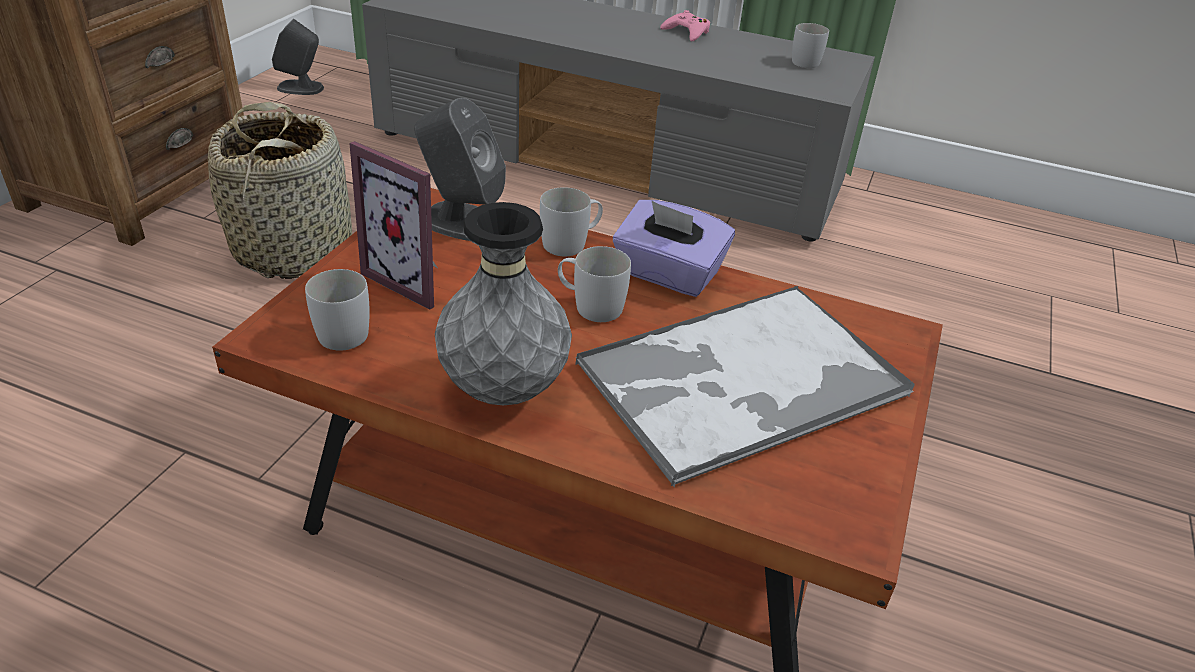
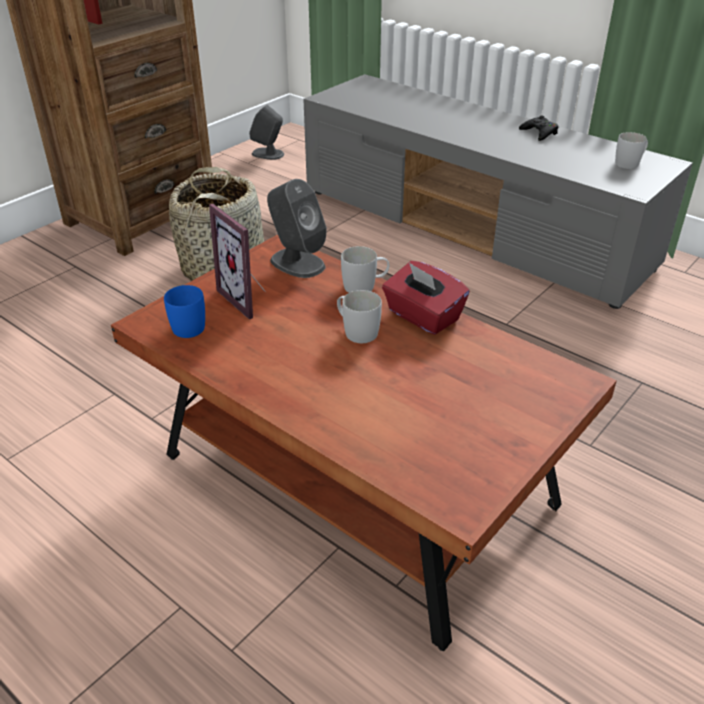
camera: 20 degrees right, 0 degrees up
white mug [305,269,370,351] -> blue mug [164,285,205,338]
grey vase [435,202,572,405] -> none
tray [575,286,915,487] -> none
purple tissue box [613,200,735,297] -> red tissue box [382,261,470,335]
pink game controller [660,10,710,41] -> black game controller [519,115,559,141]

